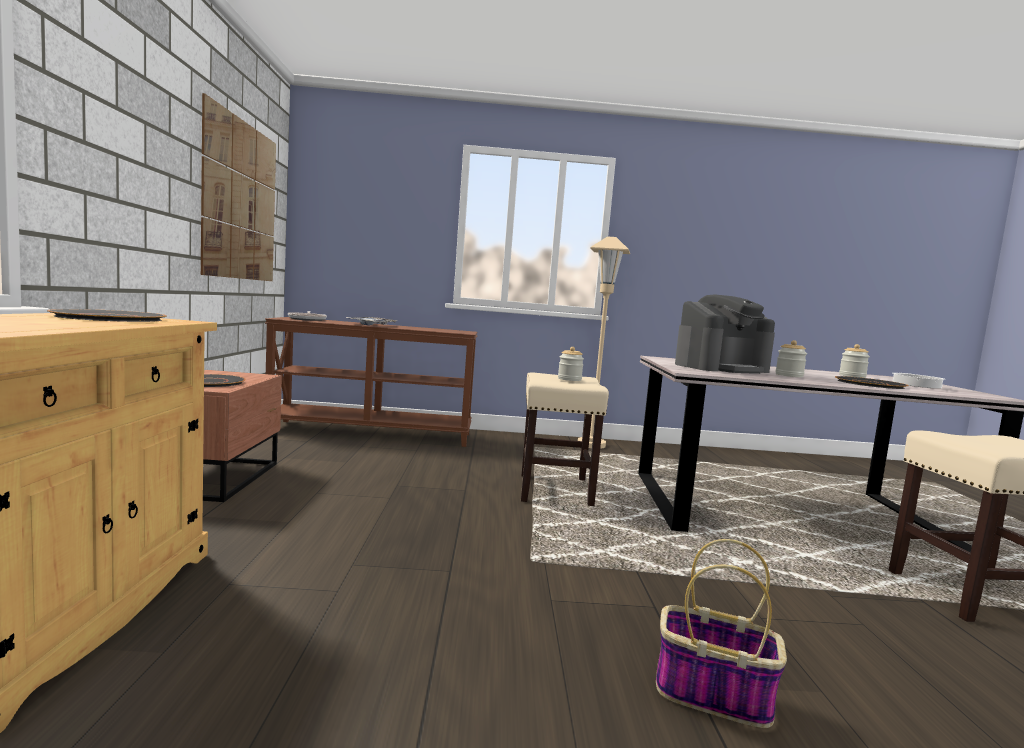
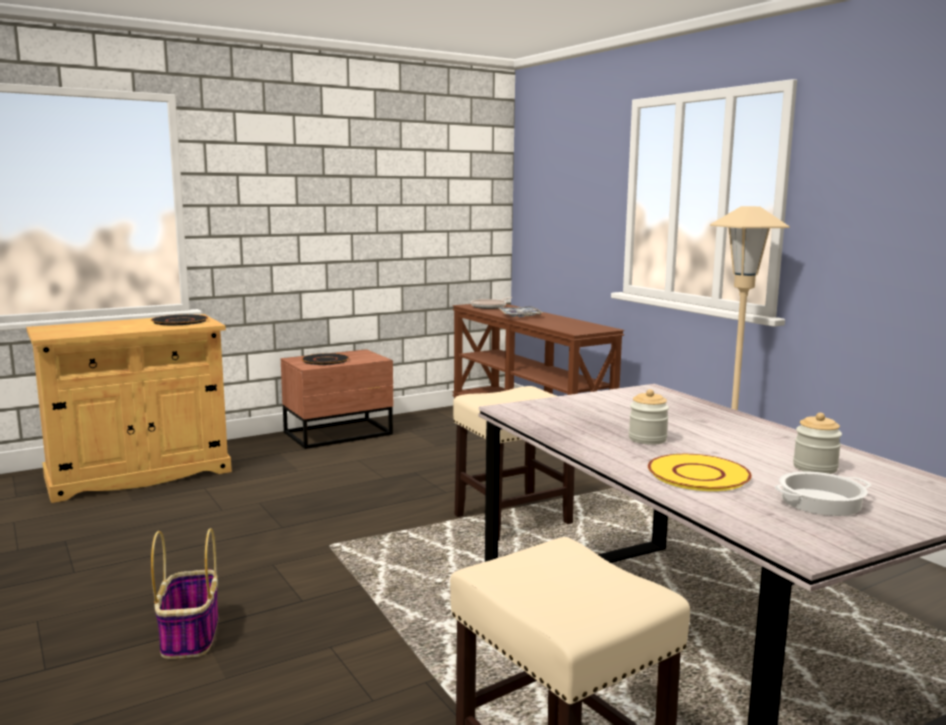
camera: 60 degrees right, 5 degrees up
picture [201,93,276,281] -> none
jar [558,347,584,381] -> none
coffee machine [675,294,775,374] -> none
black plate [835,376,909,389] -> yellow plate [648,454,752,491]

